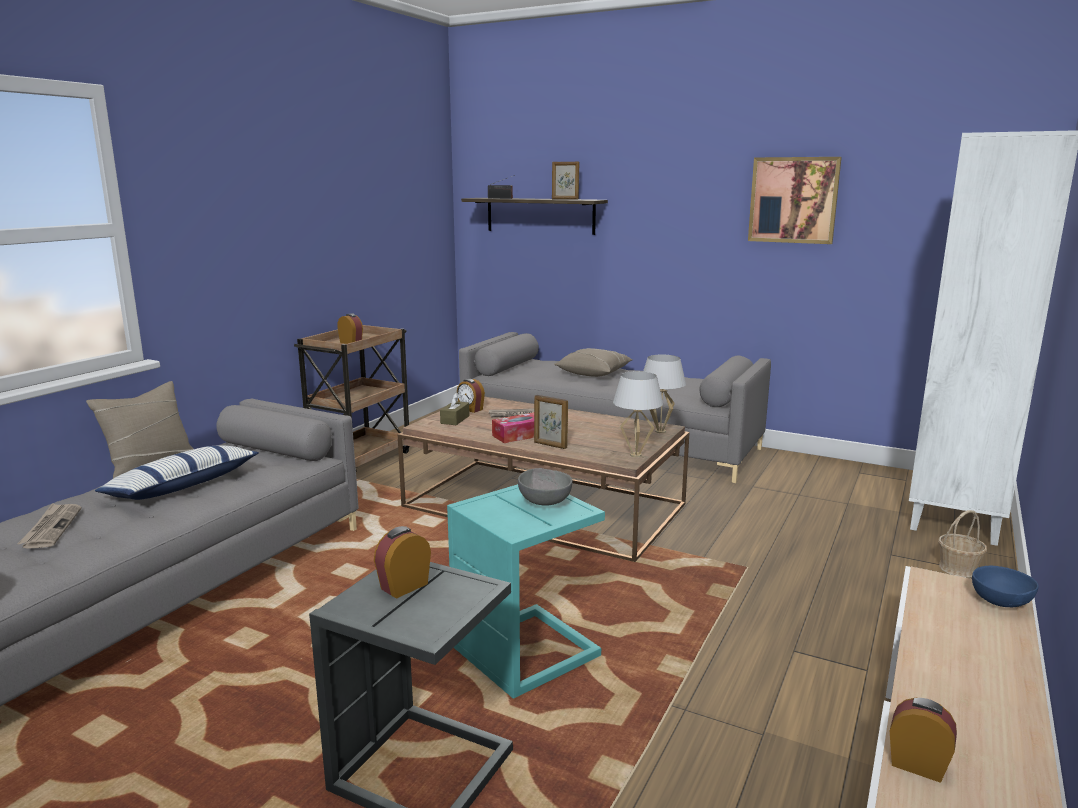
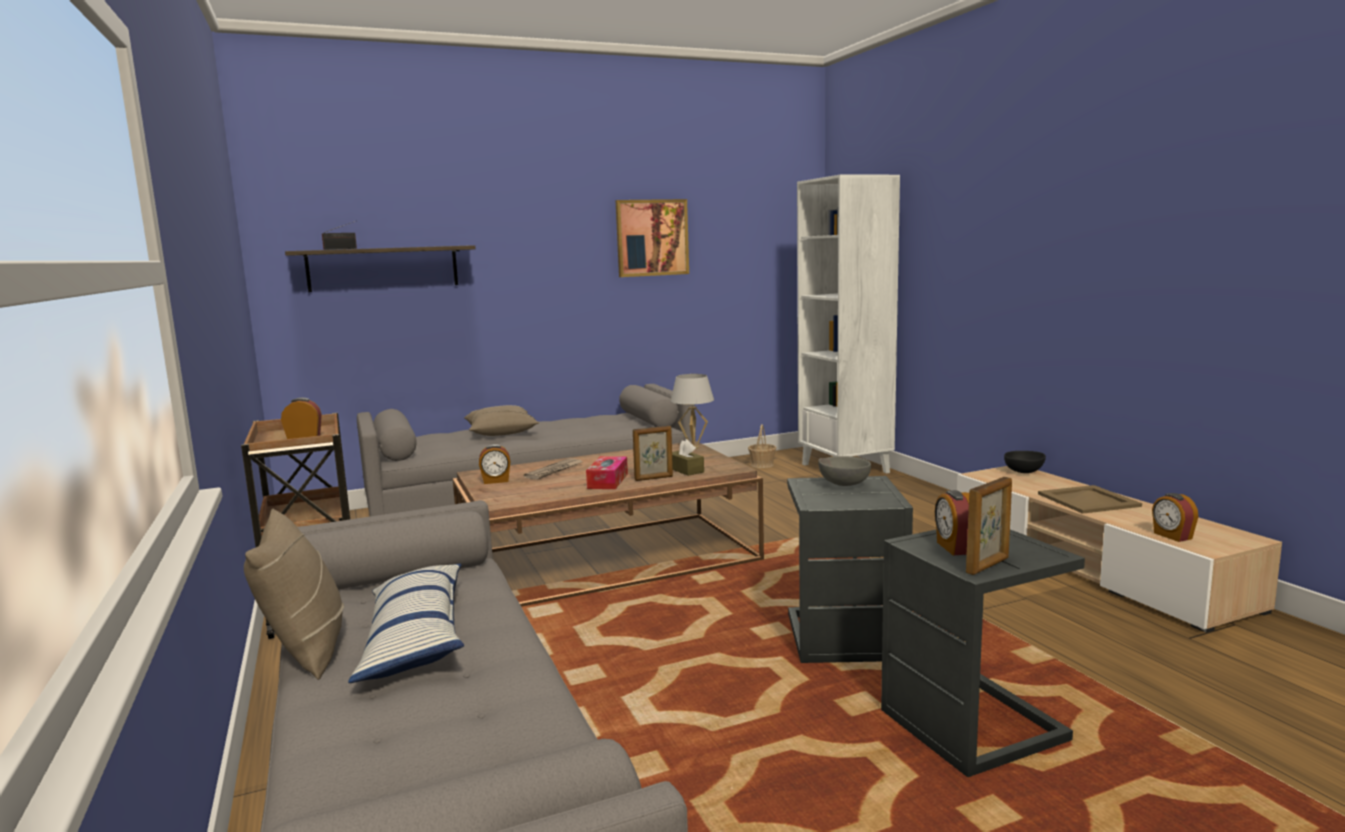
camera: 50 degrees left, 5 degrees down
newspaper [18,503,81,549] -> none
brown tissue box [440,393,470,425] -> brown tissue box moved to [672,439,704,476]
turquoise side table [447,484,605,699] -> grey side table [787,476,913,663]
picture frame [552,162,579,199] -> picture frame moved to [966,477,1012,575]
white table lamp [613,371,663,457] -> none
alarm clock [890,697,957,783] -> alarm clock turned 90 degrees counterclockwise [1152,493,1198,542]
basket [938,510,987,578] -> basket moved to [748,424,776,468]
blue bowl [972,566,1039,607] -> black bowl [1004,451,1046,473]
none -> beige tray [1038,485,1142,514]

